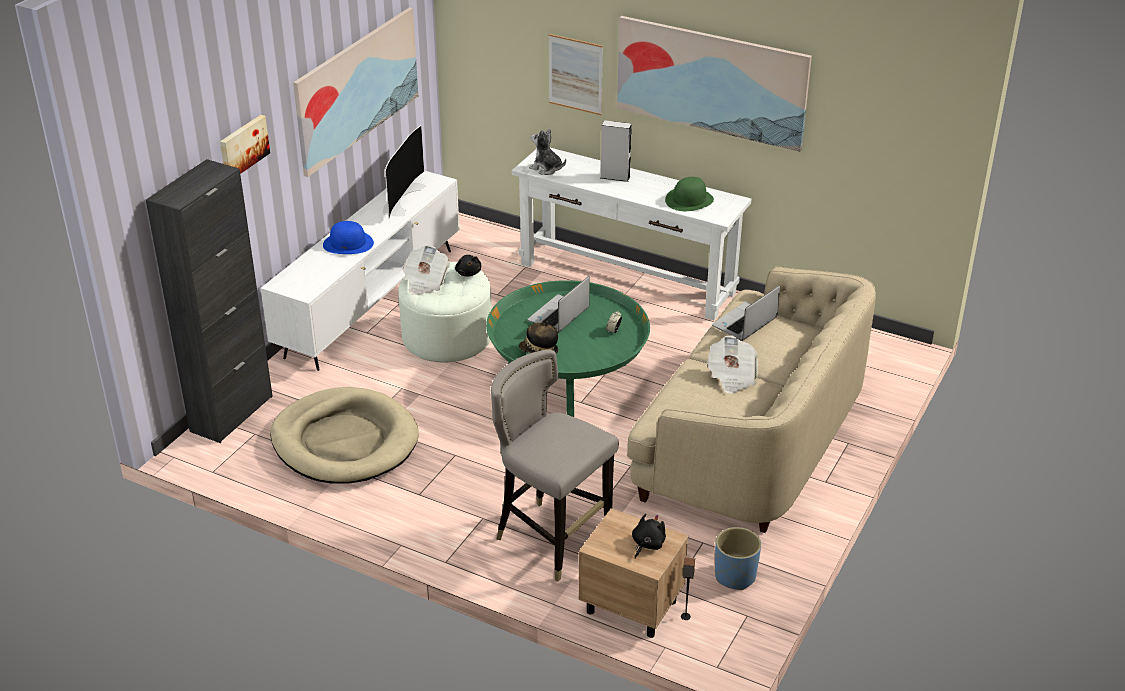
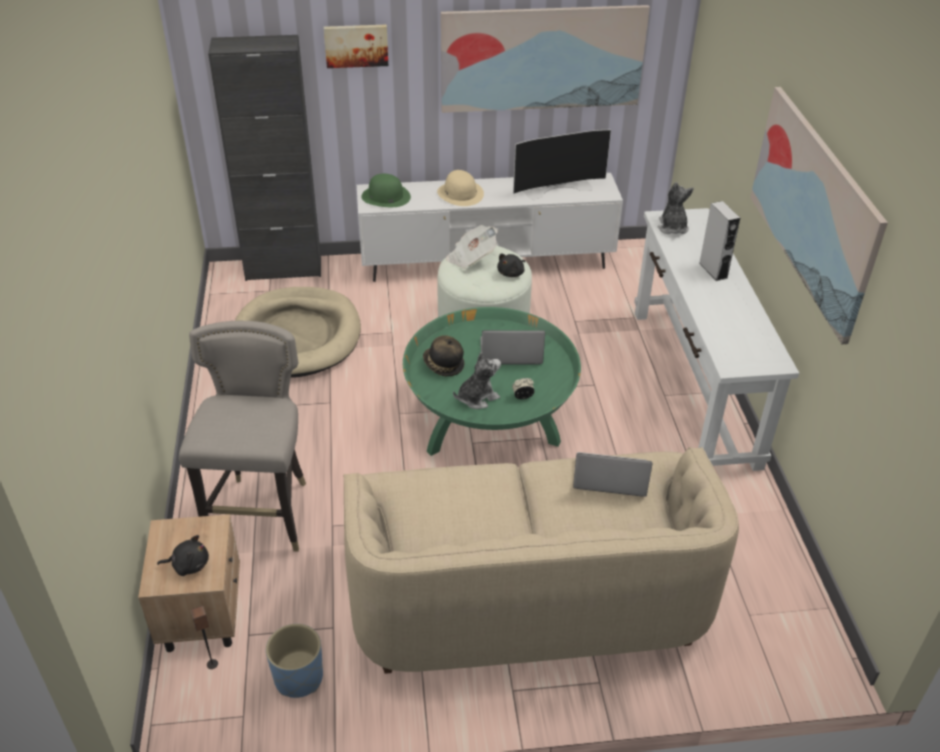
camera: 55 degrees right, 5 degrees up
blue hat [323,221,374,254] -> beige hat [437,170,484,206]
picture [548,34,603,115] -> none
green hat [665,177,714,211] -> green hat moved to [361,174,411,207]
newspaper [707,335,758,394] -> none
none -> plush toy [453,352,501,409]

